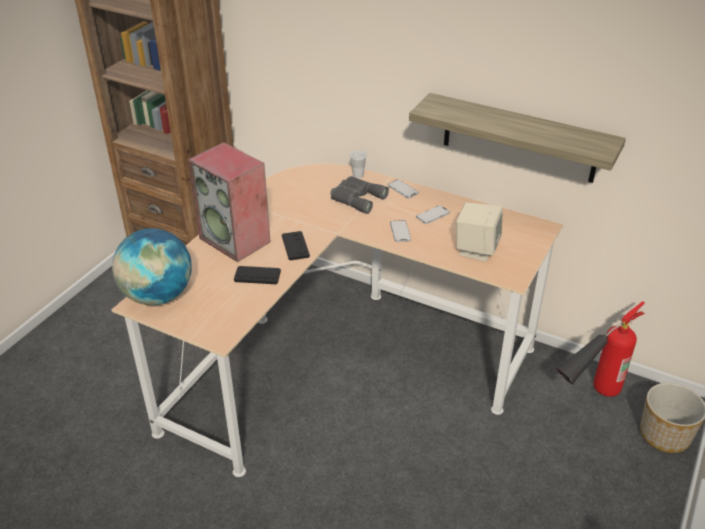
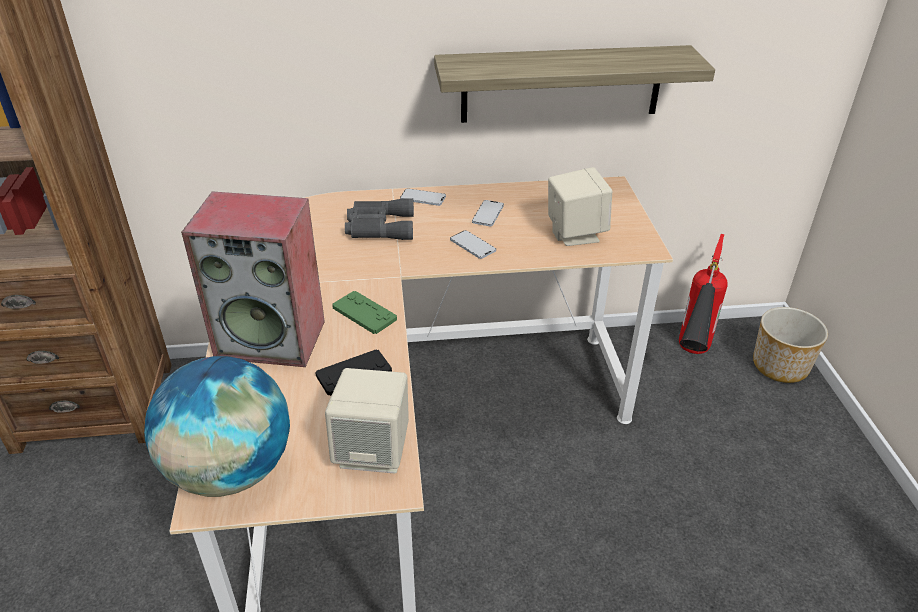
camera: 35 degrees left, 0 degrees up
black game controller [282,231,310,260] -> green game controller [332,291,397,334]
white cup [350,150,367,178] -> none
none -> beige speaker [325,368,409,474]

